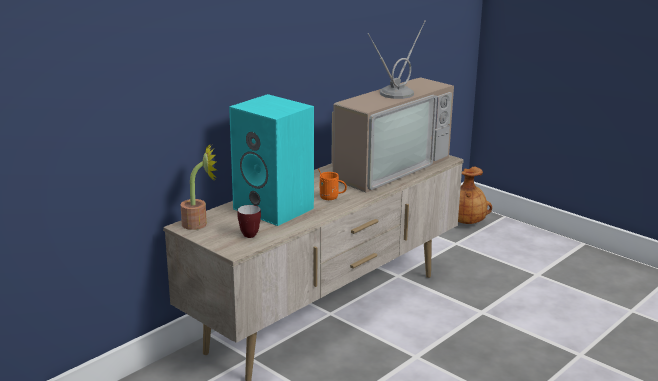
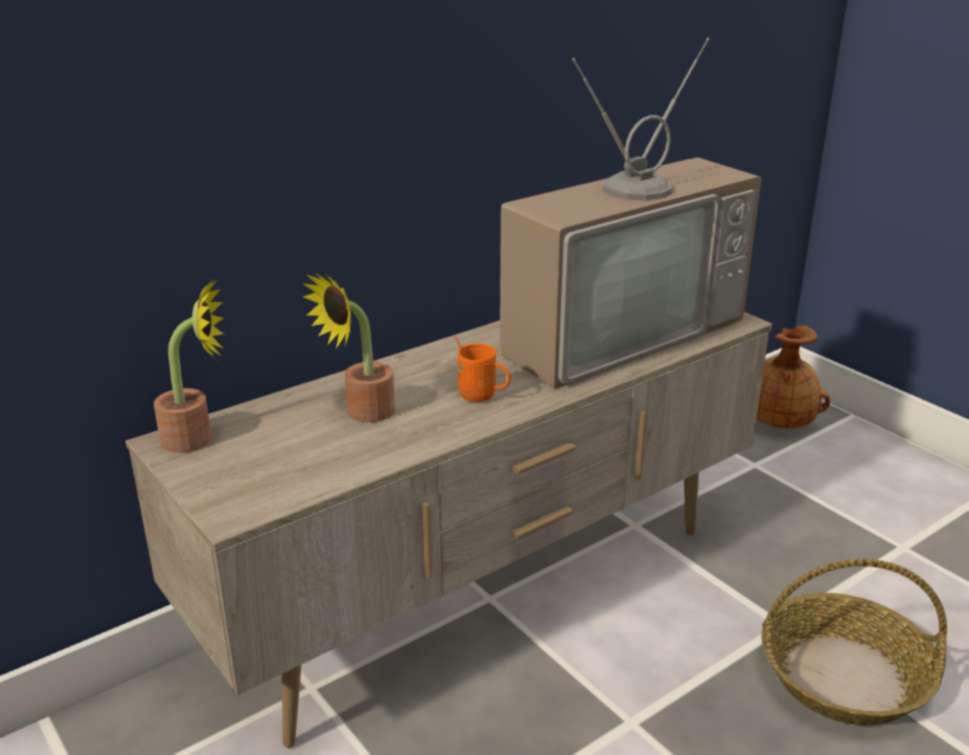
camera: 10 degrees right, 5 degrees up
turquoise speaker [229,94,314,226] -> potted plant [303,272,395,423]
mug [237,205,261,238] -> none
none -> basket [761,559,947,725]

